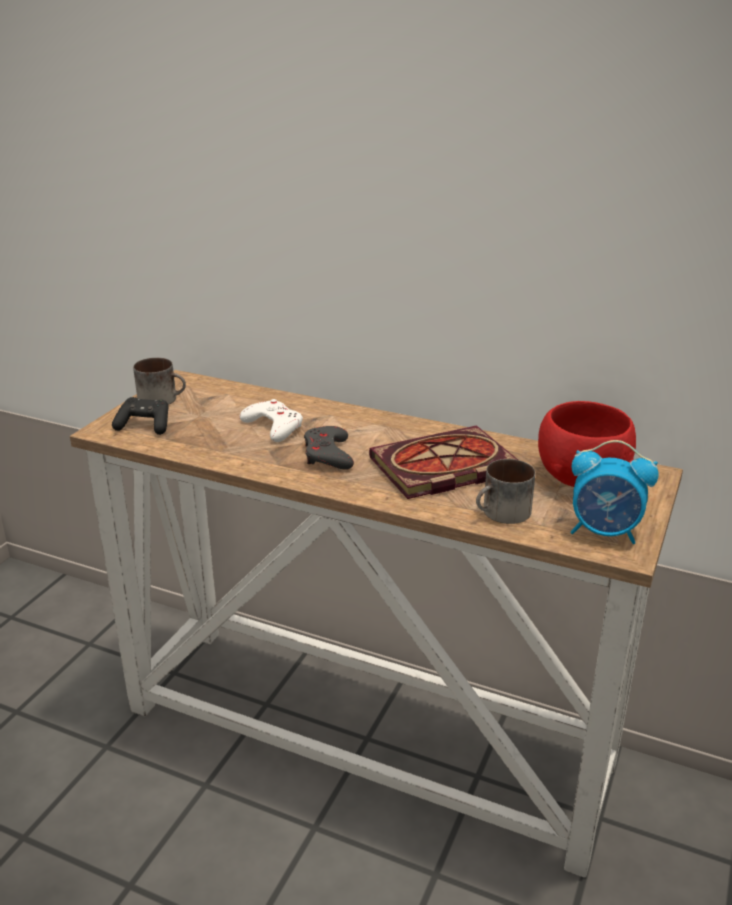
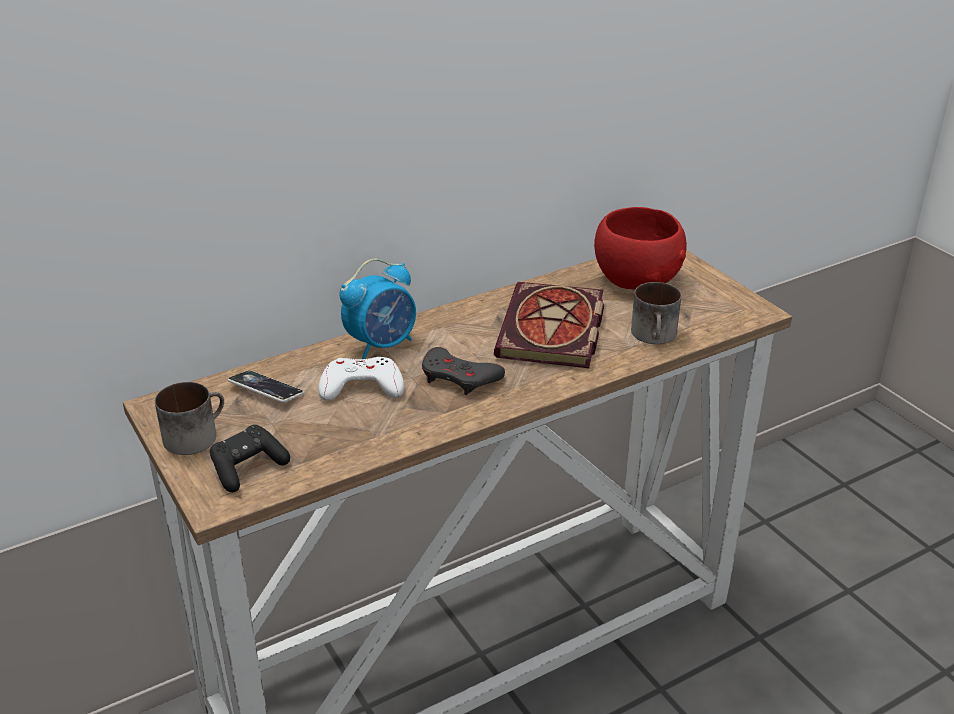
camera: 55 degrees left, 5 degrees up
alarm clock [570,440,659,544] -> alarm clock moved to [339,259,416,359]
none -> phone [228,370,304,402]

